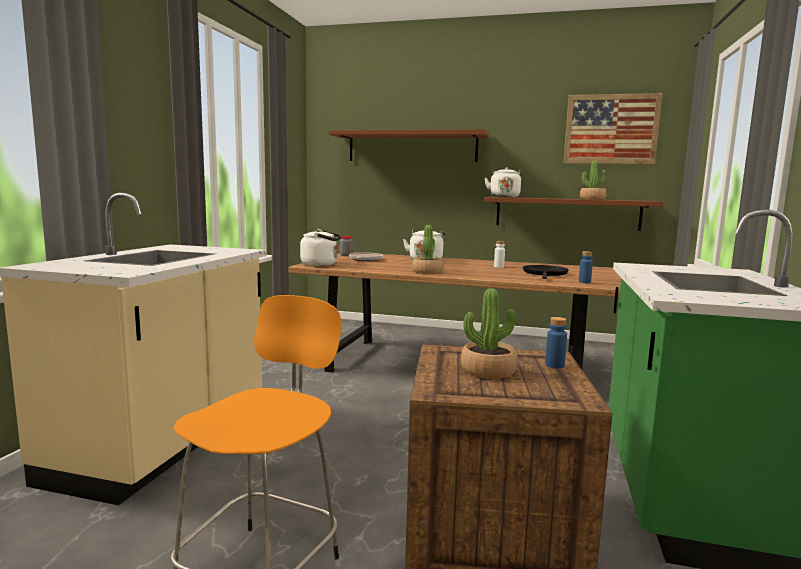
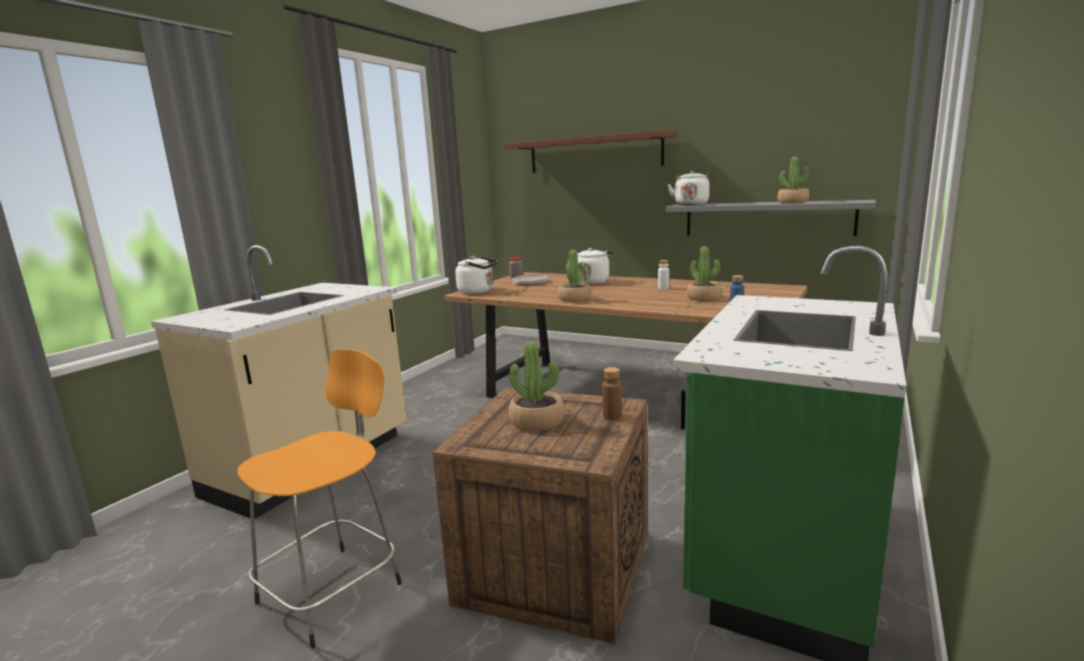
camera: 15 degrees right, 5 degrees up
brown shelf [484,197,664,231] -> grey shelf [665,200,876,236]
black frying pan [523,265,569,279] -> potted plant [687,246,723,301]
blue bottle [545,317,567,368] -> brown bottle [602,367,622,420]
picture [563,93,662,164] -> none

